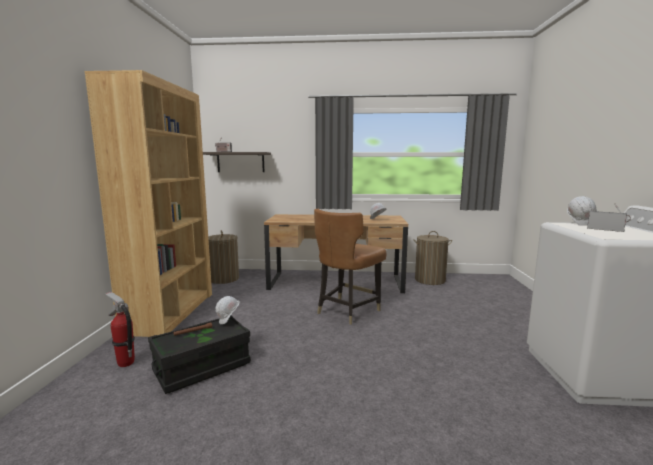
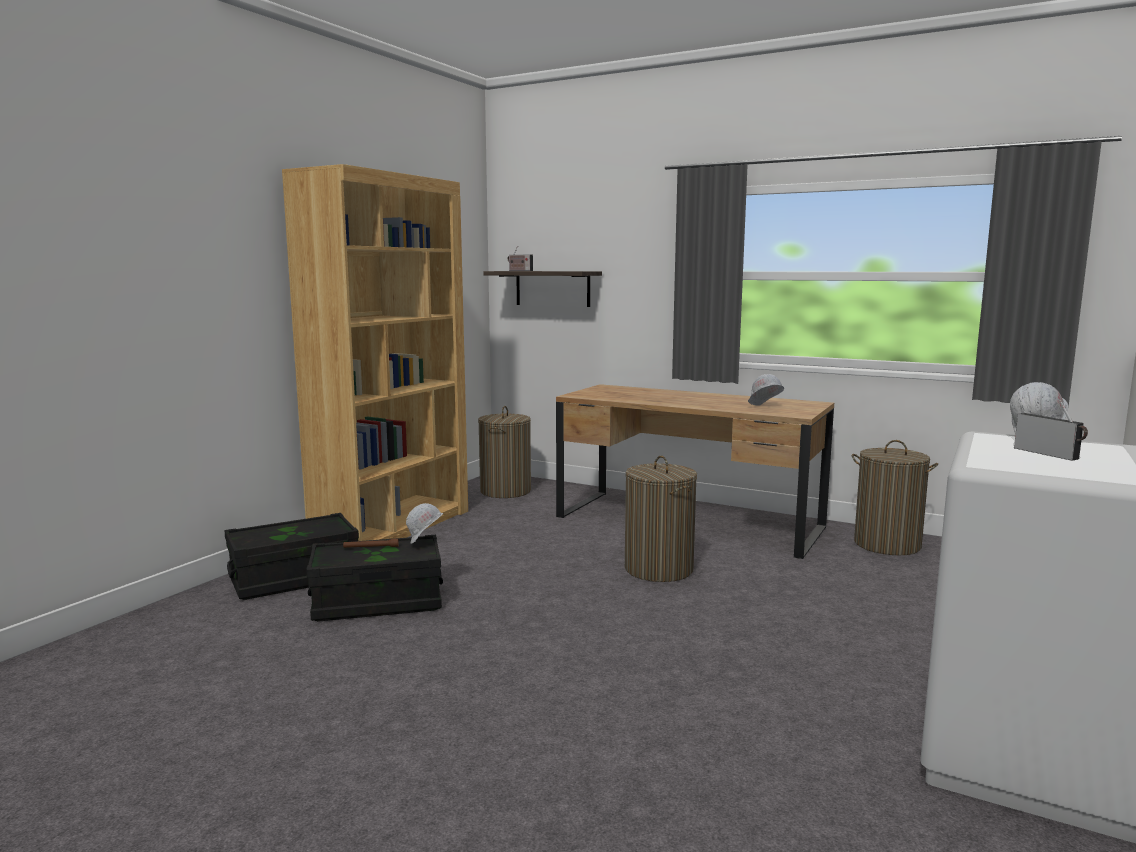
camera: 25 degrees right, 0 degrees up
fire extinguisher [106,292,135,367] -> black storage box [225,513,359,600]
brown chair [314,209,386,325] -> laundry basket [625,456,697,582]

